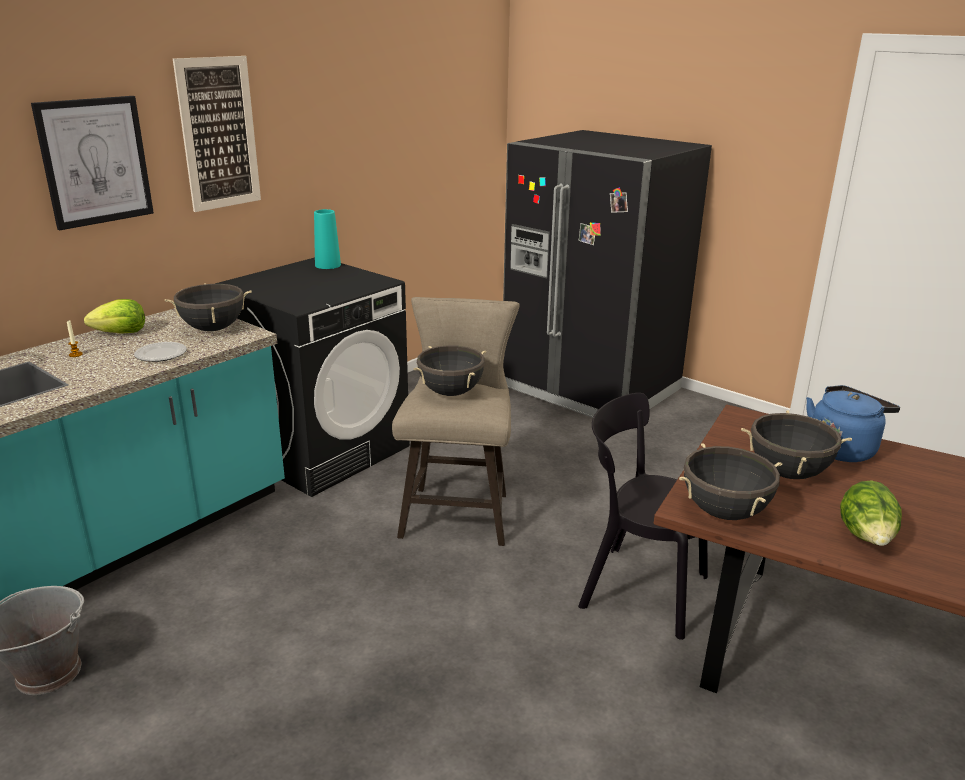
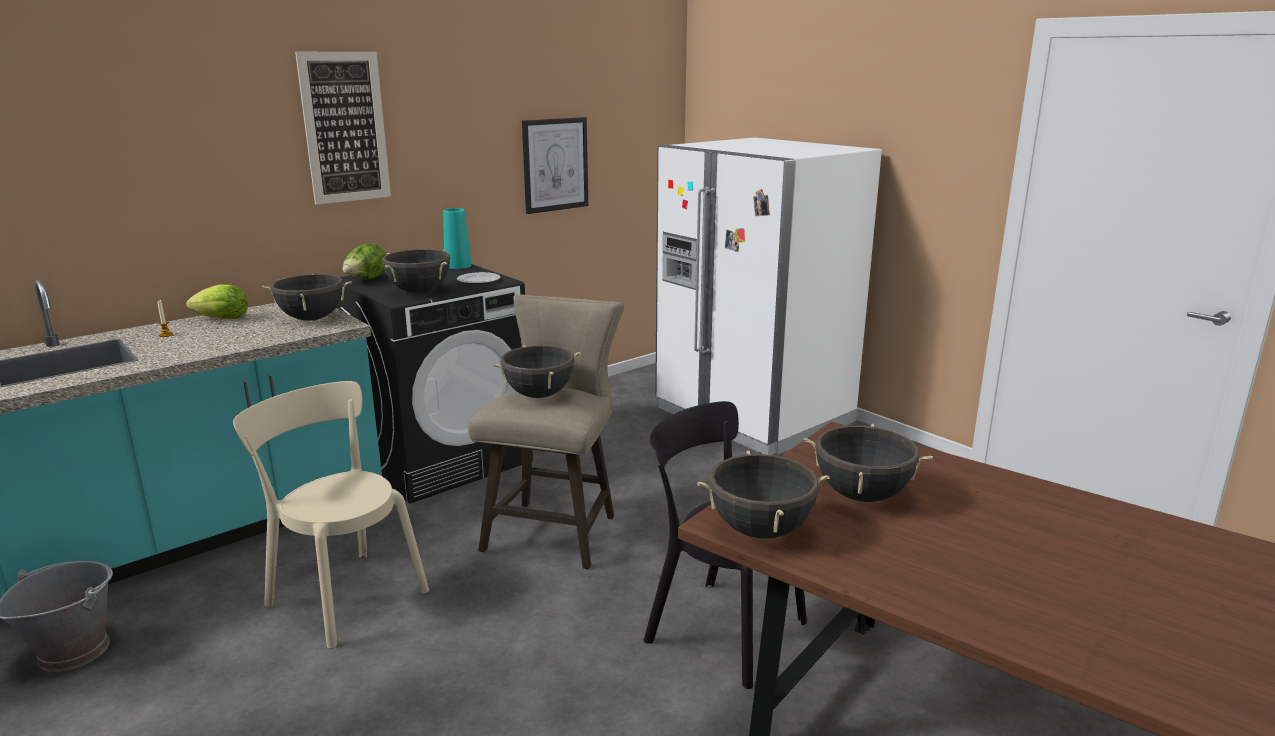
camera: 10 degrees right, 5 degrees down
picture [31,96,154,230] -> picture moved to [522,117,588,214]
plate [134,342,187,362] -> plate moved to [457,272,501,285]
black fridge [503,130,712,418] -> white fridge [655,138,882,455]
blue kettle [806,385,900,462] -> none
lettuce [840,480,902,546] -> lettuce moved to [342,243,386,280]
none -> beige chair [233,381,429,649]
none -> black cooking pot [382,249,450,293]

